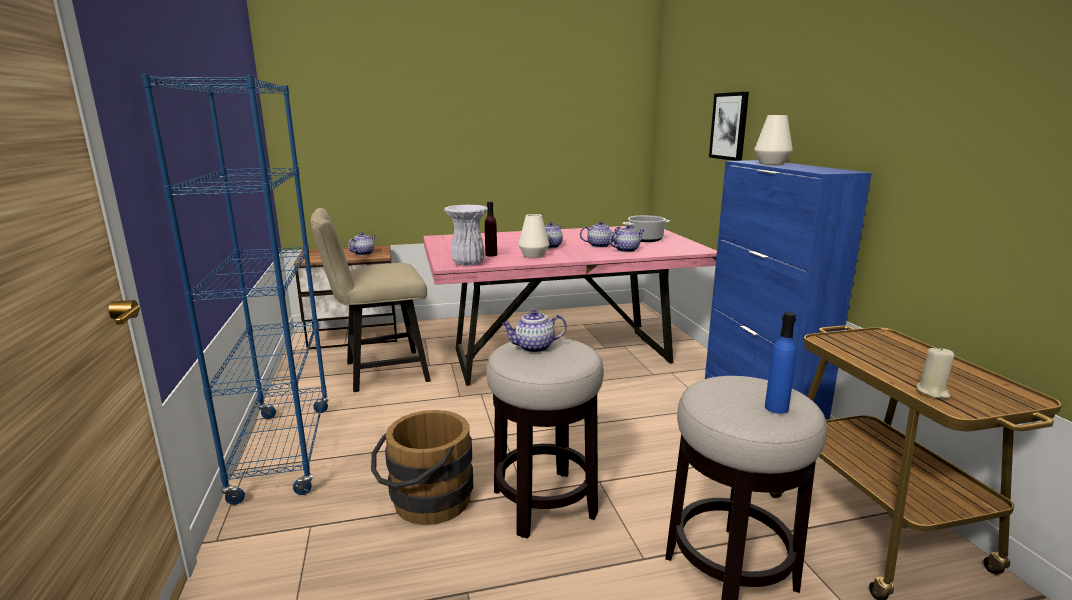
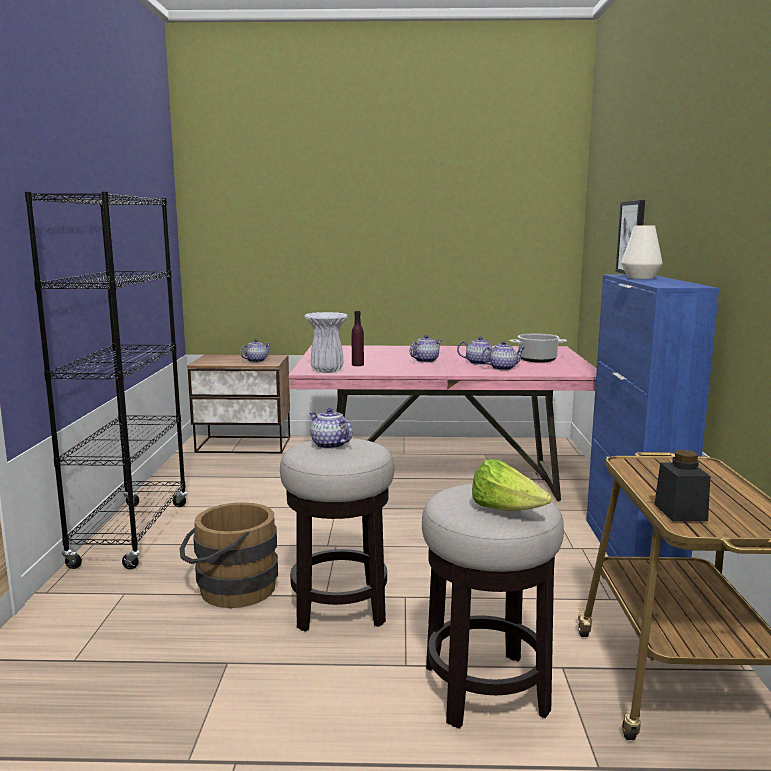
camera: 15 degrees right, 5 degrees down
blue bookcase [141,74,330,505] -> black bookcase [25,192,188,569]
beige chair [311,208,431,392] -> none
teapot [501,310,567,353] -> teapot turned 45 degrees clockwise [309,408,352,449]
white vase [518,214,549,258] -> none
blue bottle [765,312,797,414] -> lettuce [472,459,552,511]
beige candle [917,347,955,398] -> black jar [655,450,711,522]

